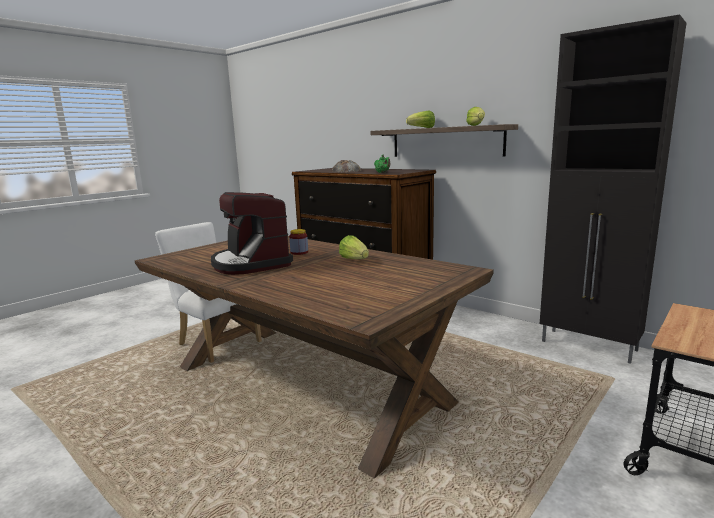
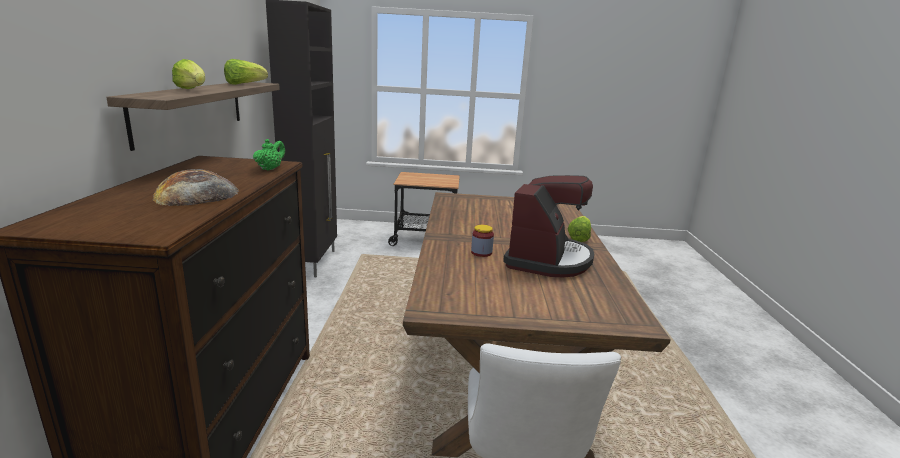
camera: 130 degrees left, 5 degrees up
lettuce [339,235,369,259] -> lettuce moved to [568,216,591,242]

